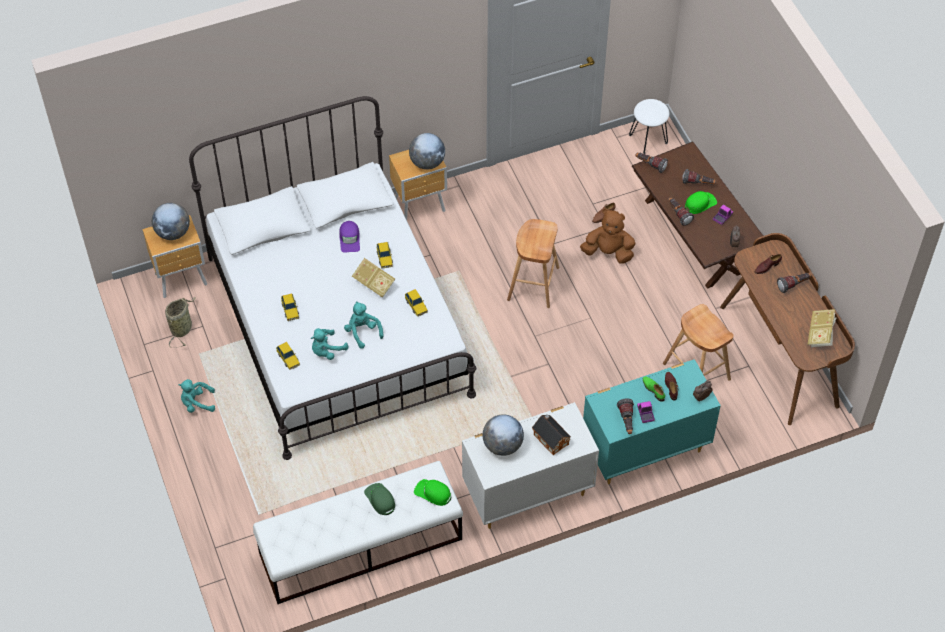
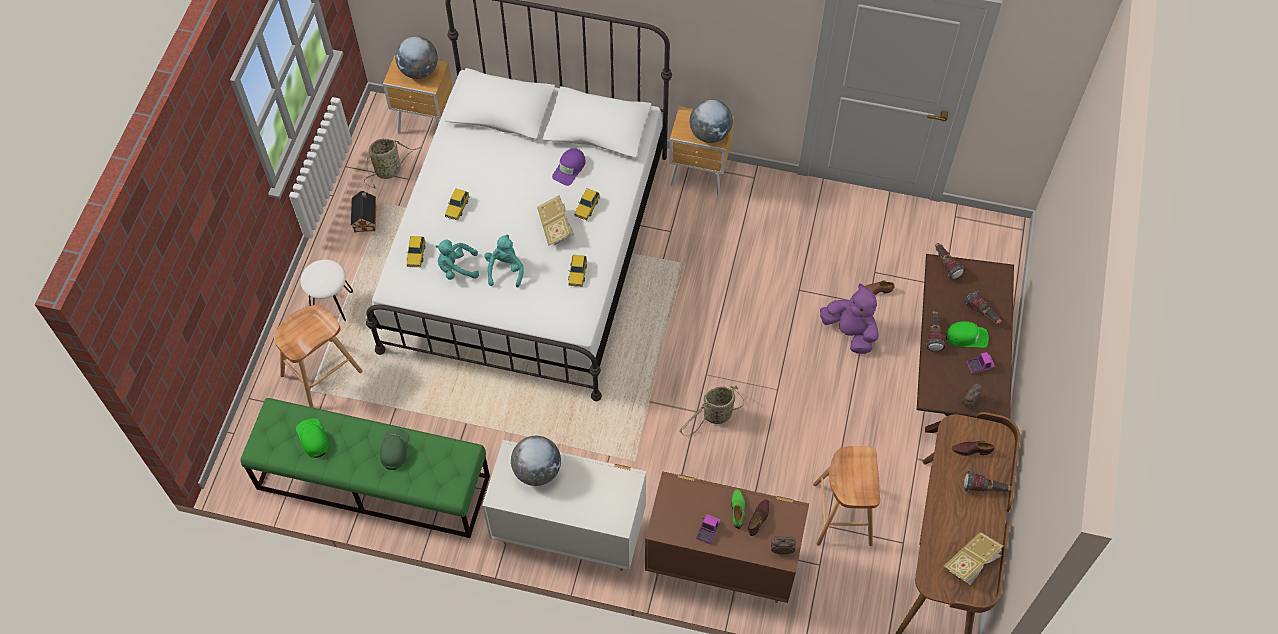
camera: 35 degrees right, 5 degrees up
turquoise plush toy [179,379,215,413] -> none
white bench [253,461,463,604] -> green bench [241,398,490,538]
green cap [414,479,451,506] -> green cap moved to [296,418,328,458]
brown stool [507,219,560,308] -> brown stool moved to [274,305,362,408]
toy house [532,415,571,456] -> toy house moved to [351,191,376,232]
brown plush toy [580,209,636,264] -> purple plush toy [820,283,879,354]
turquoise dresser [583,359,721,484] -> brown dresser [645,471,809,603]
flashlight [617,399,634,434] -> none
white stool [629,99,670,154] -> white stool moved to [300,260,353,321]
none -> basket [680,386,744,436]

